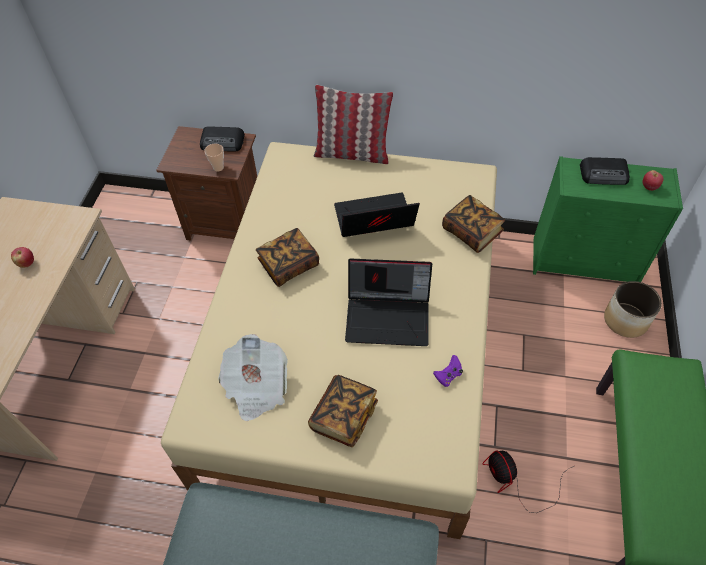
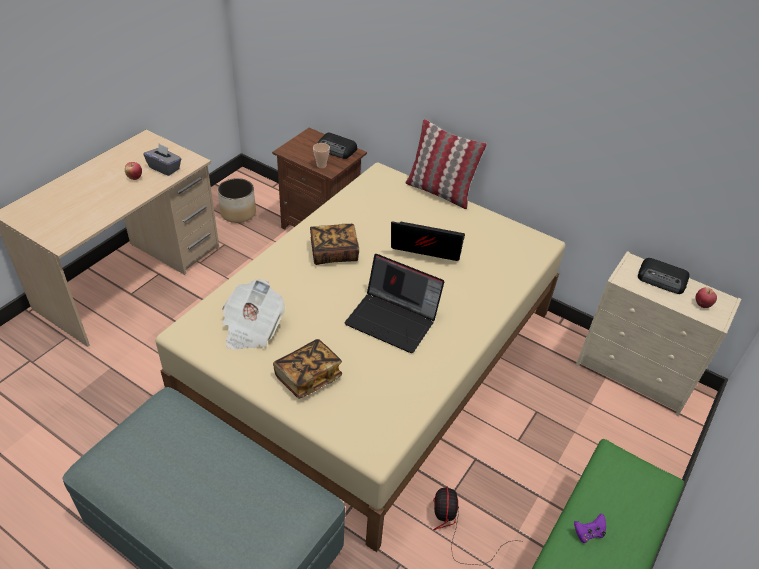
camera: 20 degrees right, 10 degrees down
purple game controller [433,355,463,387] -> purple game controller moved to [574,513,606,543]
book [442,195,505,253] -> none
green dresser [533,156,683,282] -> beige dresser [576,251,741,416]
planter [604,281,662,338] -> planter moved to [218,178,256,223]
none -> grey tissue box [143,144,181,176]

